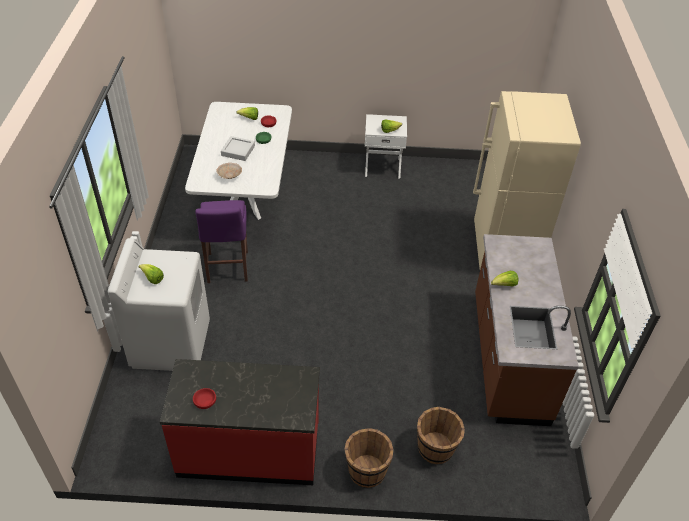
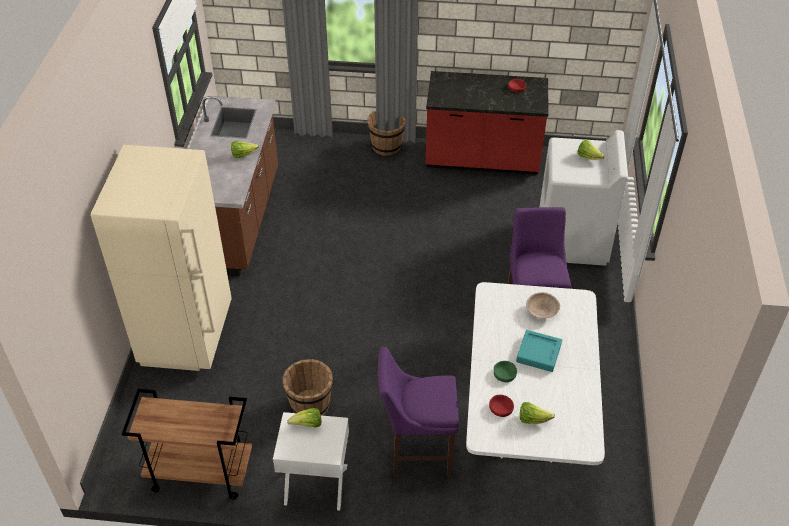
camera: 175 degrees left, 0 degrees up
grey tray [221,136,255,161] -> turquoise tray [516,330,562,372]
brown bucket [417,407,465,464] -> brown bucket moved to [283,359,333,416]
none -> brown cart [122,389,252,500]
none -> purple stool [378,347,459,477]

